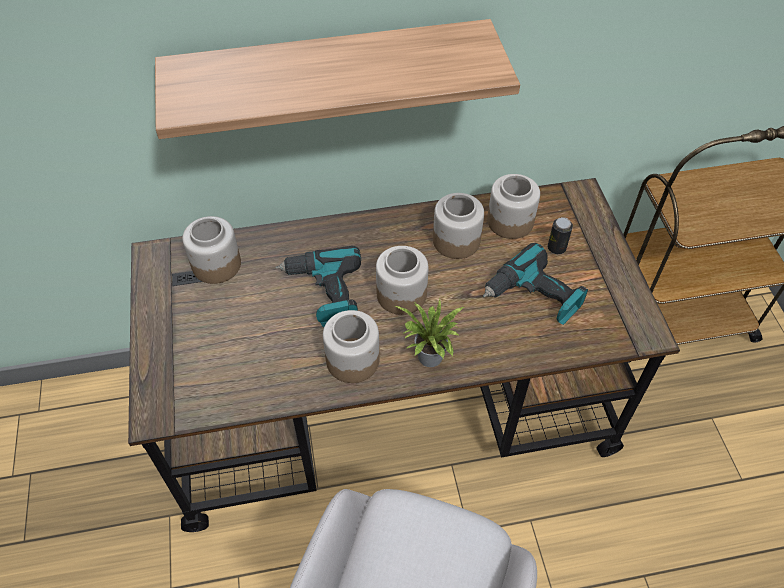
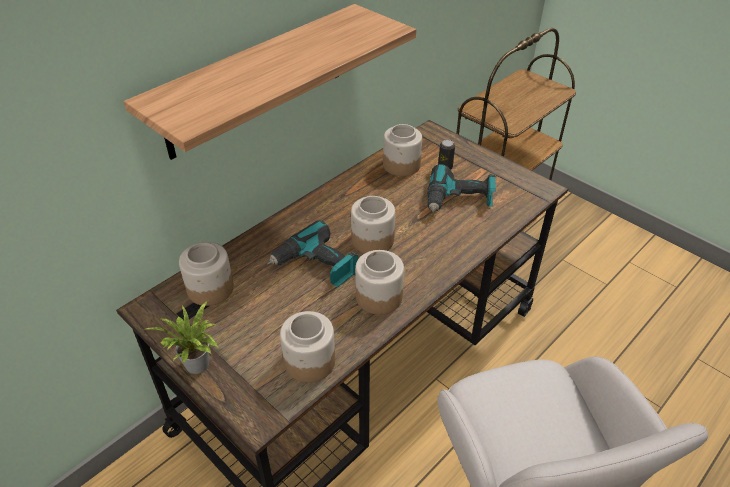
camera: 35 degrees left, 10 degrees down
potted plant [395,299,464,367] -> potted plant moved to [143,301,218,374]
jar [433,193,484,259] -> jar moved to [280,311,335,383]

